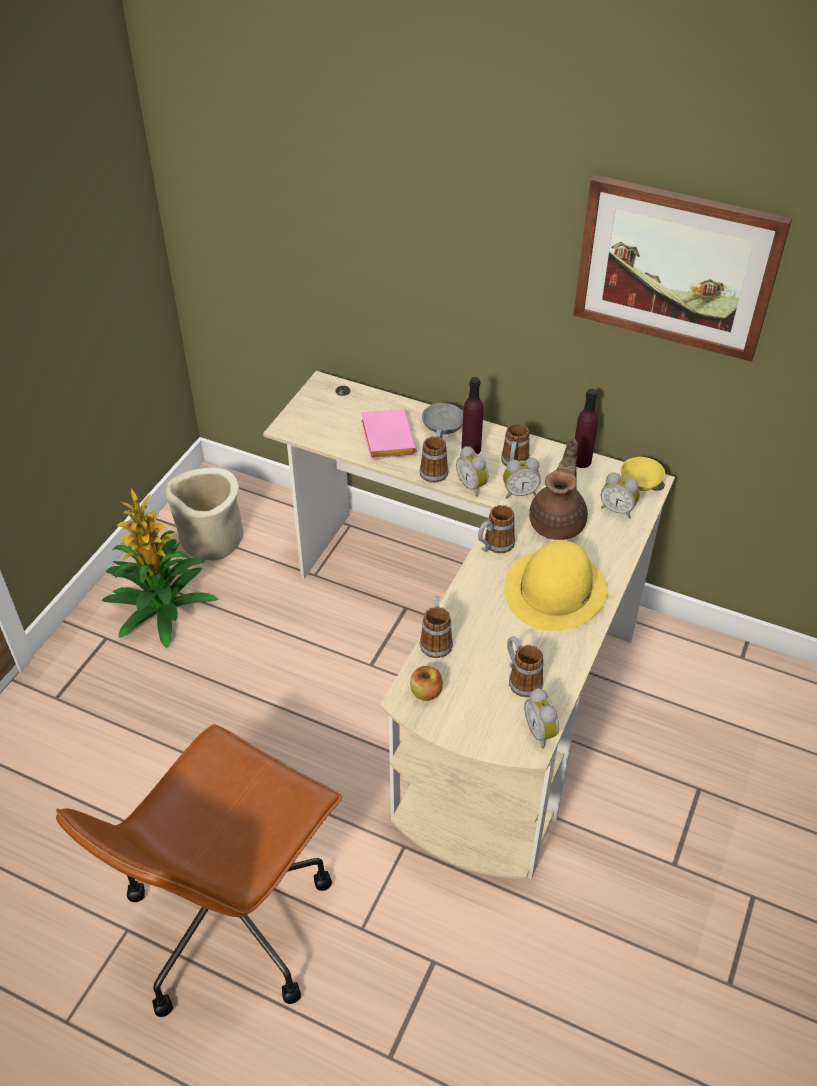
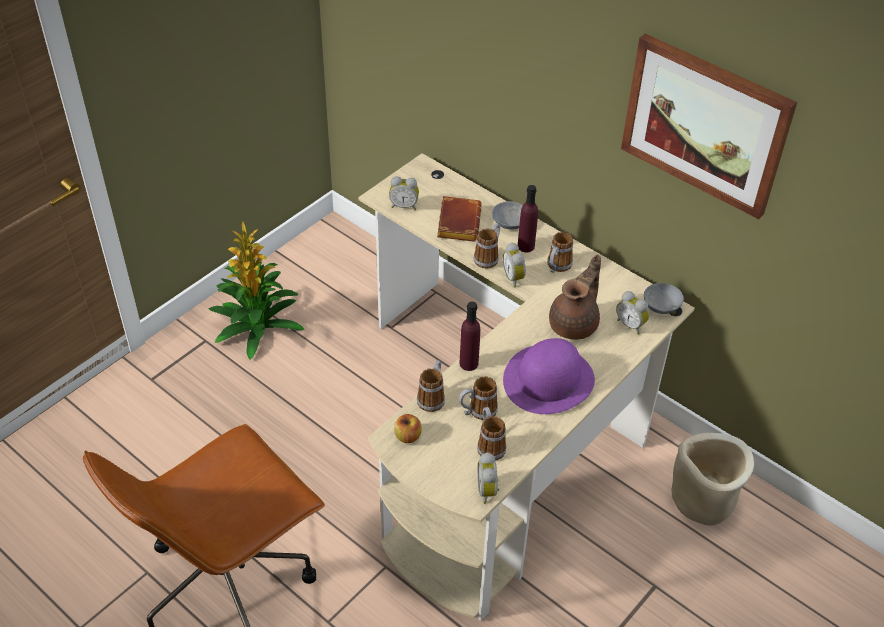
camera: 15 degrees right, 0 degrees up
beige planter [164,468,243,560] -> beige planter moved to [672,433,754,526]
pink book [361,409,417,459] -> brown book [437,196,482,242]
mug [478,505,515,553] -> mug moved to [459,376,498,420]
alarm clock [503,458,541,499] -> alarm clock moved to [389,176,419,210]
yellow hat [504,541,608,631] -> purple hat [503,338,595,414]
purple bottle [575,389,598,468] -> purple bottle moved to [459,302,480,371]
yellow bowl [621,457,665,491] -> grey bowl [644,283,684,314]

